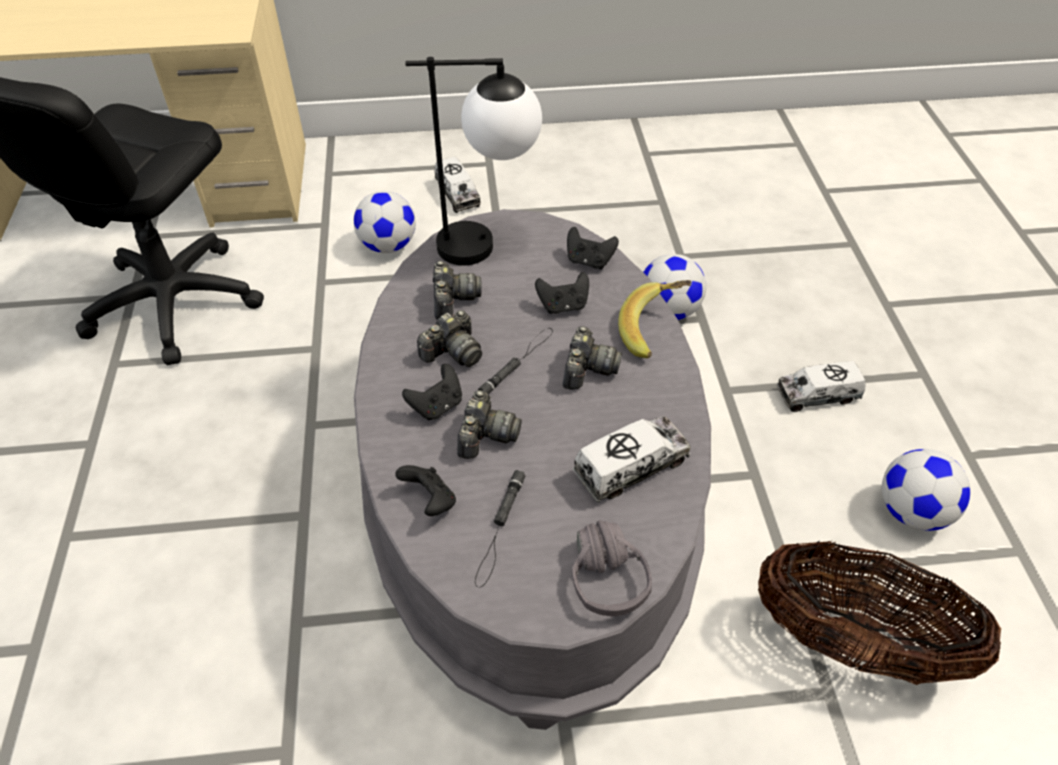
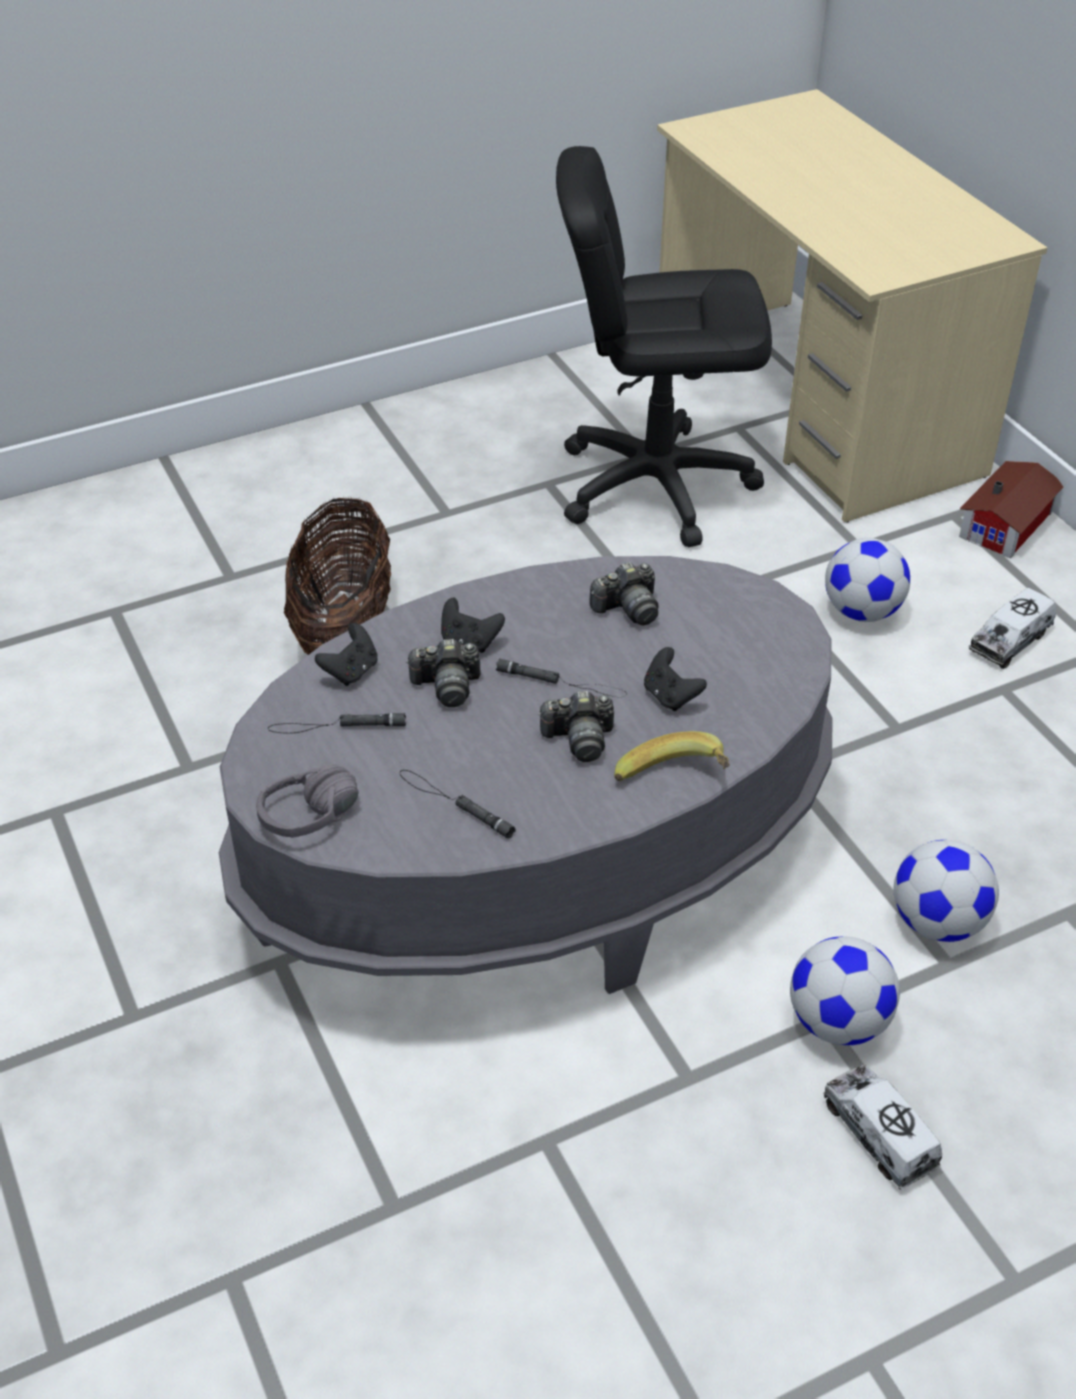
camera: 70 degrees right, 5 degrees down
table lamp [405,57,542,265] -> none
camera [417,310,482,367] -> none
black game controller [567,227,619,269] -> none
toy truck [573,417,691,502] -> black flashlight [400,770,516,838]
basket [758,541,1001,685] -> basket moved to [284,496,391,655]
football [882,449,971,531] -> football moved to [790,937,900,1045]
none -> toy house [959,461,1063,558]

